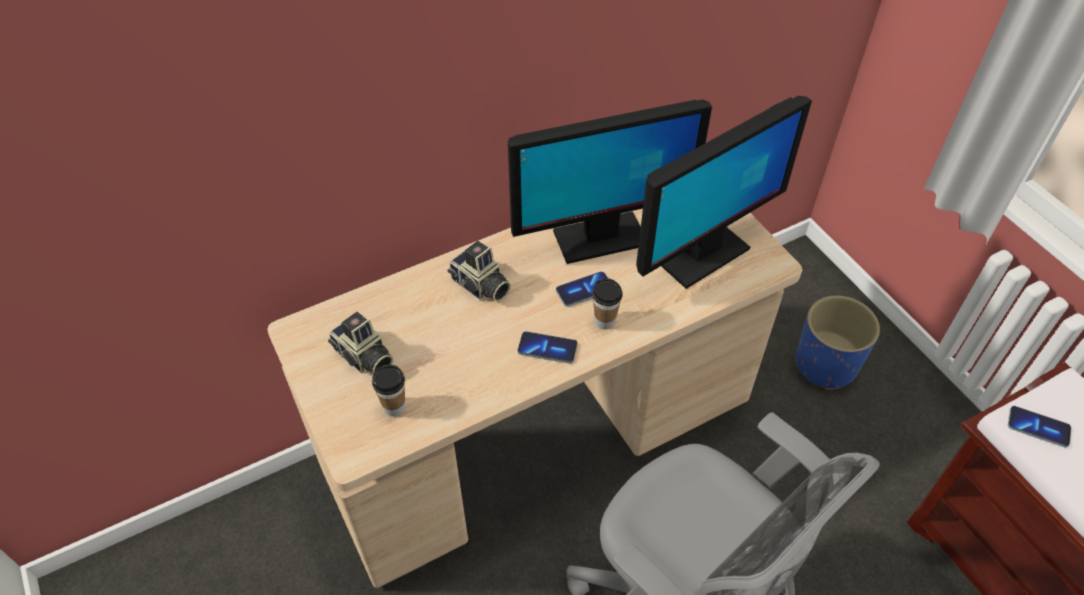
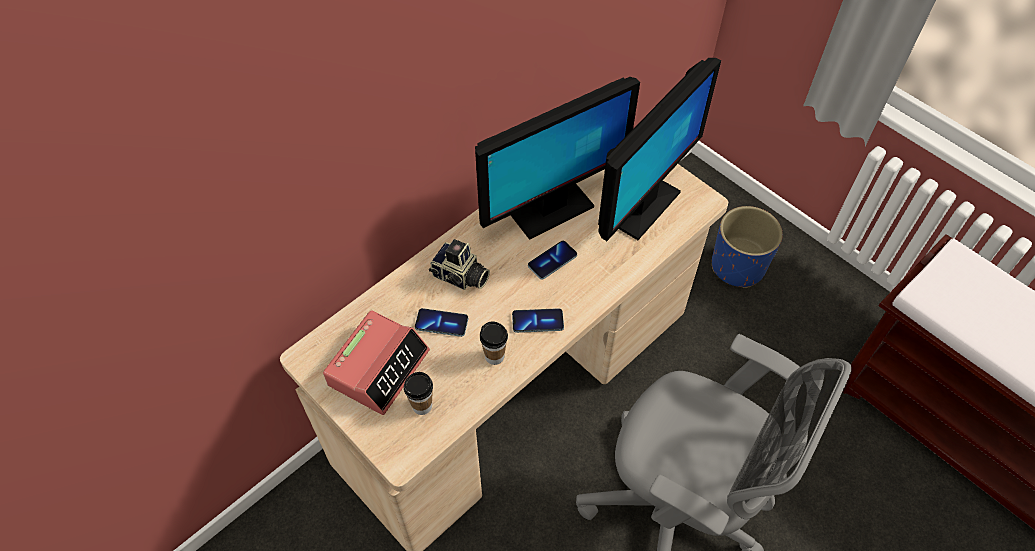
camera: 15 degrees left, 5 degrees up
camera [328,312,393,374] -> alarm clock [323,310,430,415]
cup [592,278,623,329] -> cup moved to [480,321,508,365]
phone [1008,406,1071,447] -> phone moved to [415,308,468,337]

